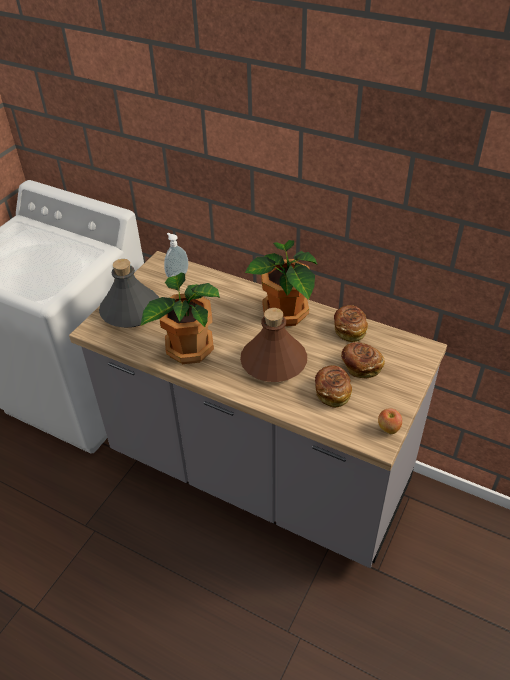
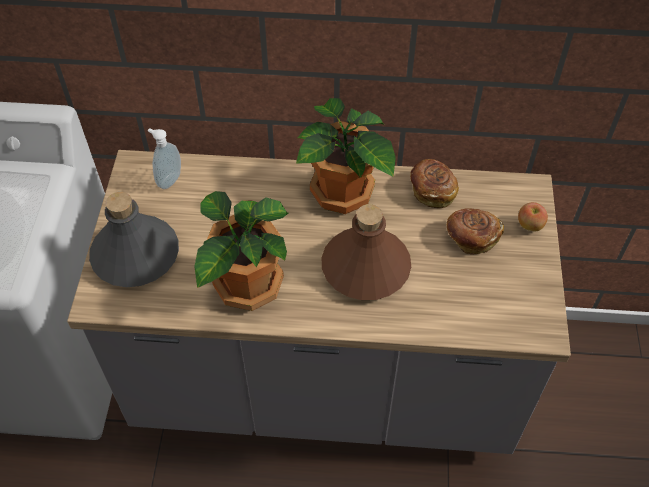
camera: 25 degrees left, 10 degrees up
bread [315,365,352,407] -> none
apple [378,408,402,434] -> apple moved to [518,202,548,232]

